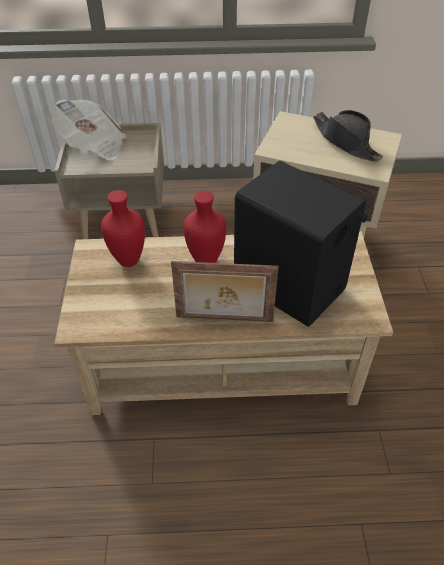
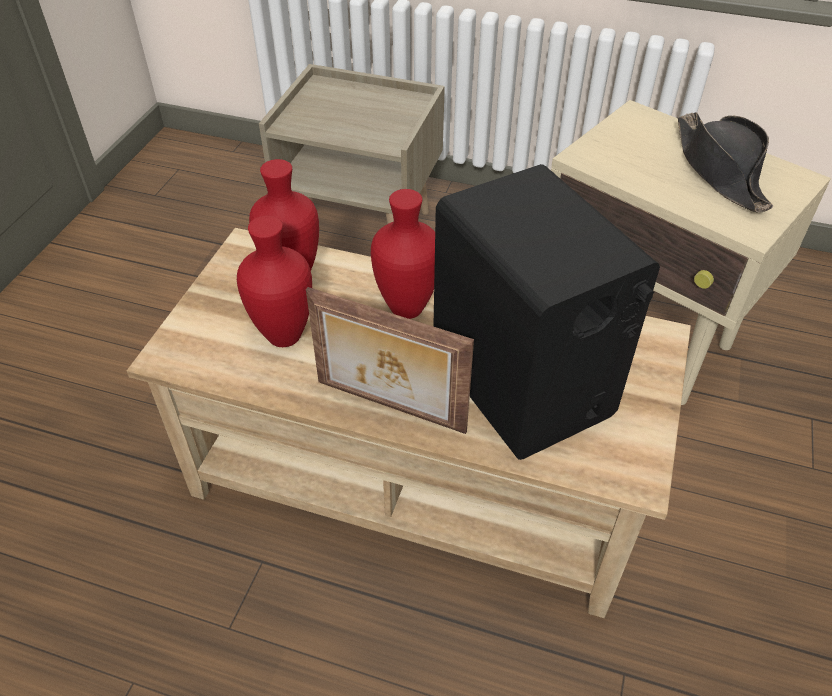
camera: 20 degrees right, 0 degrees up
newspaper [51,99,126,160] -> none
none -> red vase [237,215,312,347]

